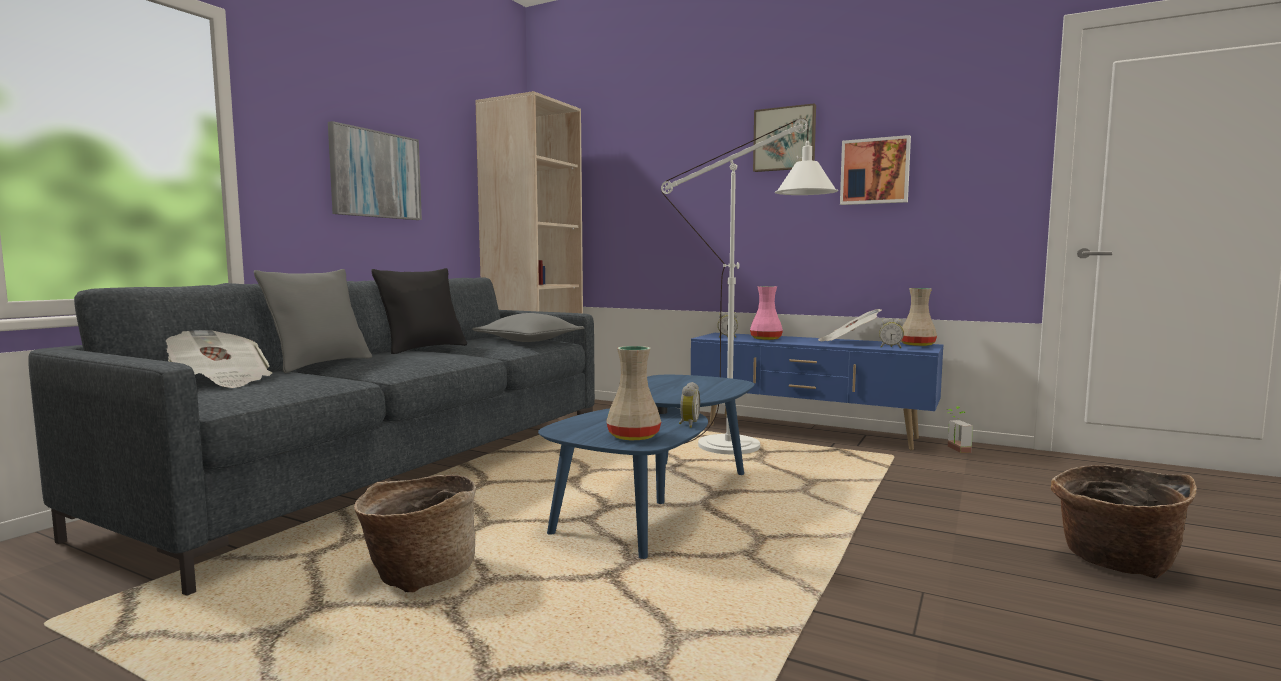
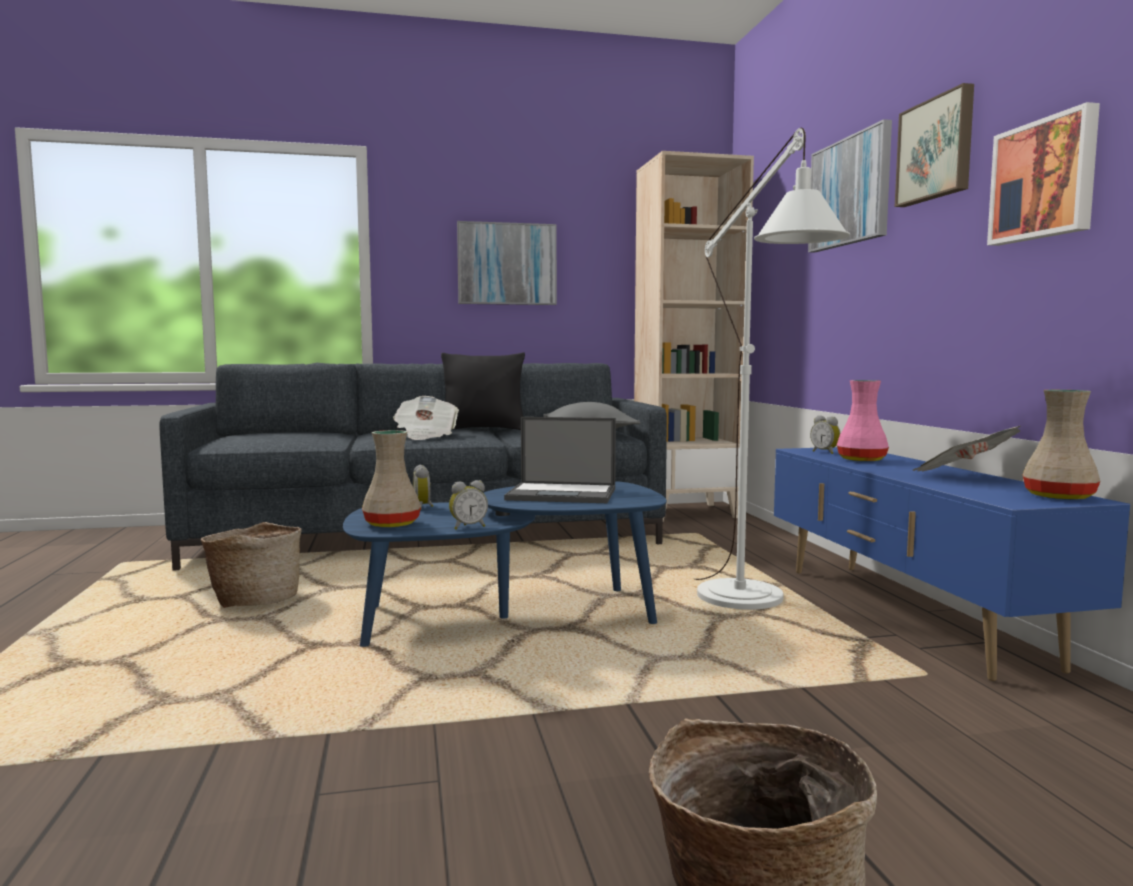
camera: 50 degrees right, 0 degrees up
newspaper [166,330,272,388] -> newspaper moved to [393,396,459,440]
grey pillow [254,269,372,373] -> none
alarm clock [879,318,904,349] -> alarm clock moved to [413,465,434,510]
potted plant [948,406,973,453] -> none
none -> laptop [504,417,616,503]
none -> picture [808,119,892,252]

